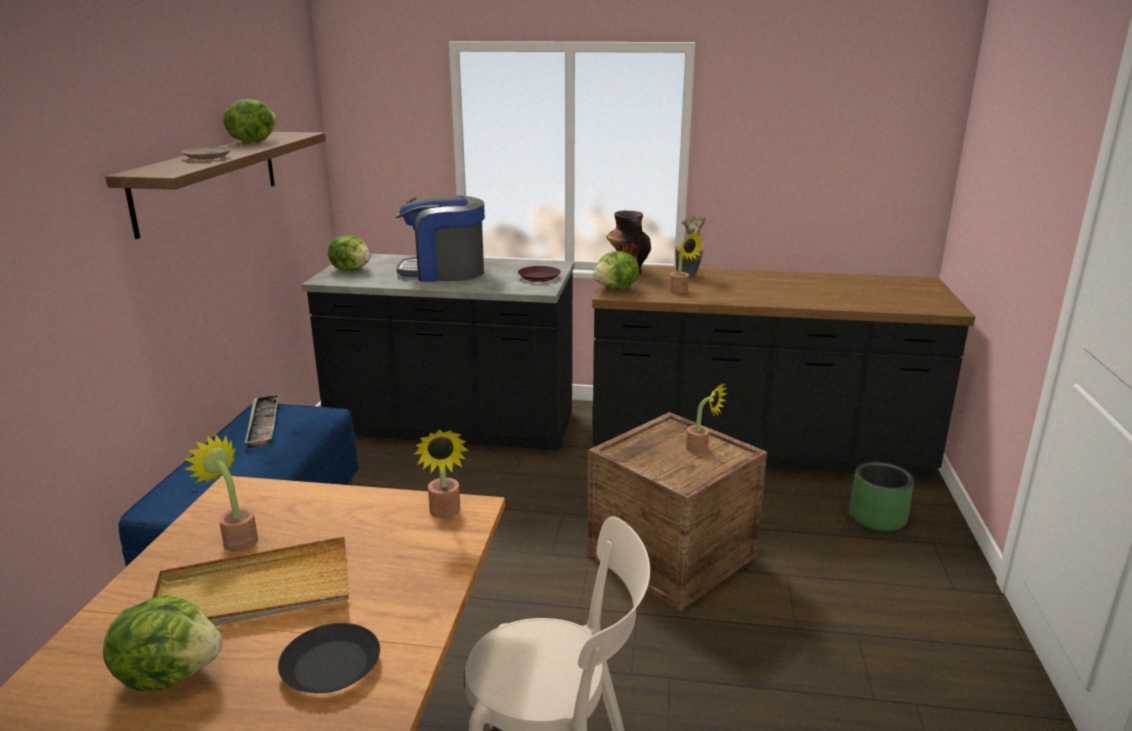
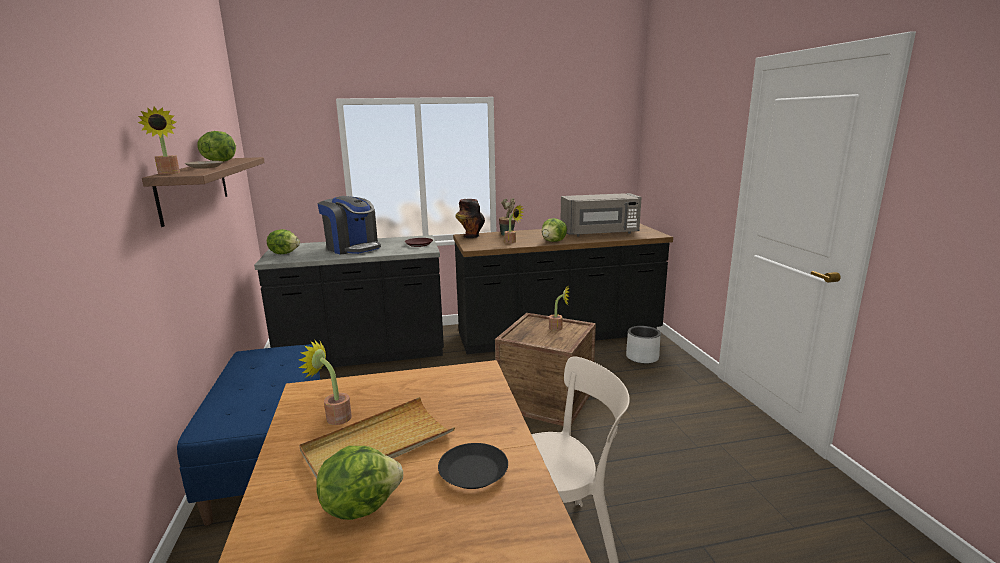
camera: 20 degrees left, 5 degrees down
tray [245,394,279,448] -> none
coffee machine [395,195,485,282] -> coffee machine turned 120 degrees counterclockwise [317,196,381,255]
potted plant [413,429,469,518] -> potted plant moved to [138,107,180,175]
lettuce [593,251,639,289] -> lettuce moved to [542,218,567,242]
green planter [849,462,914,531] -> grey planter [626,326,661,364]
none -> grey microwave [561,193,642,236]

